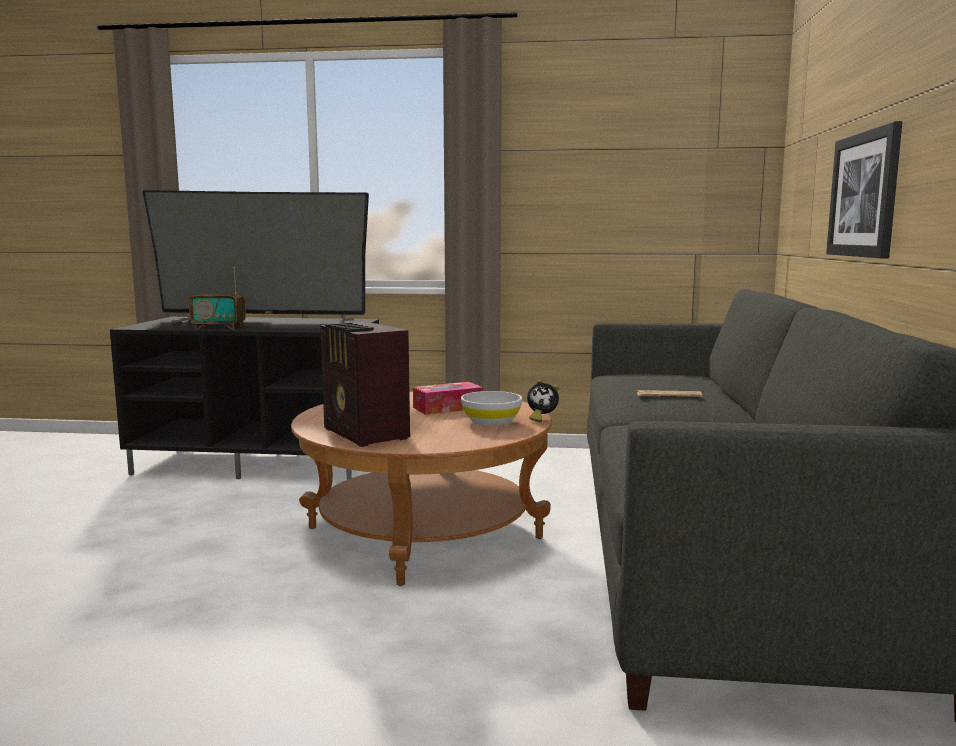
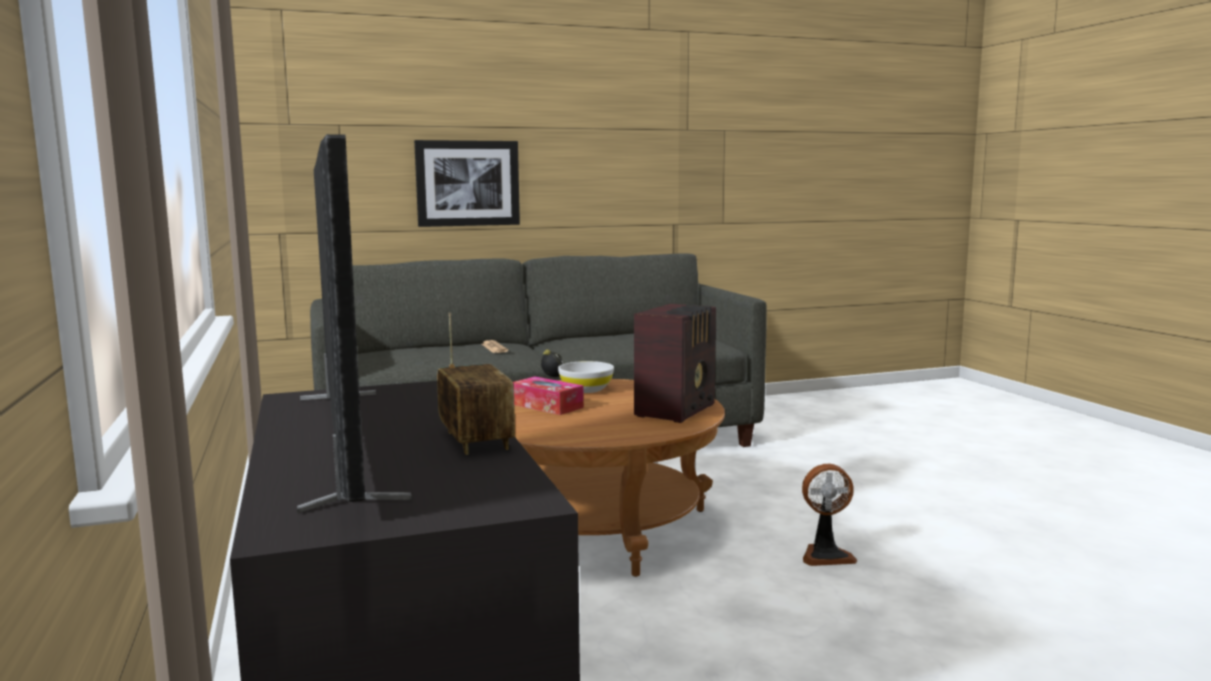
camera: 115 degrees left, 0 degrees up
none -> fan [802,464,857,566]

